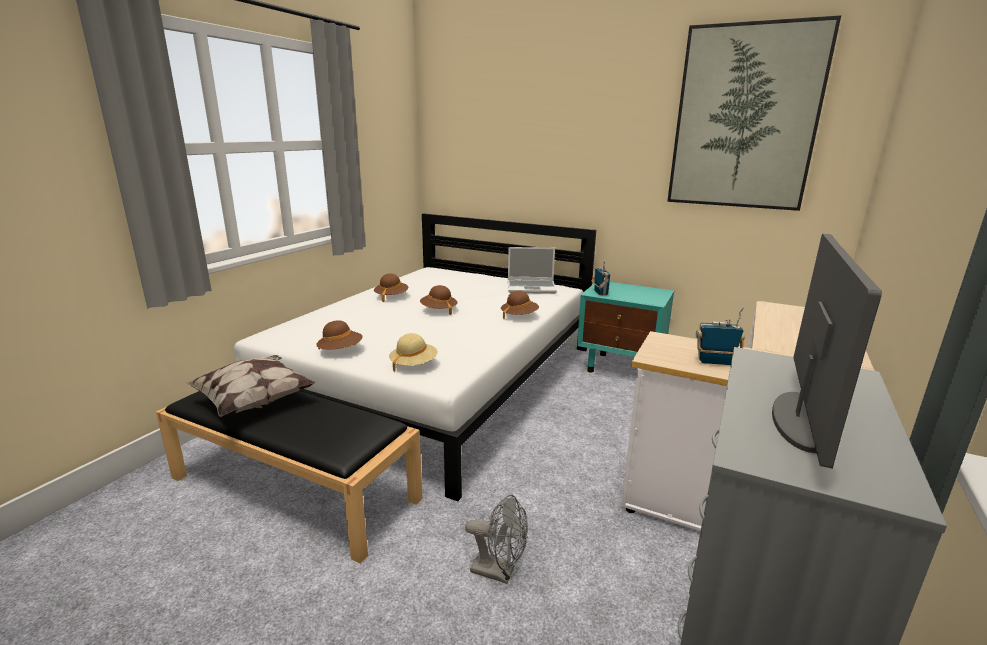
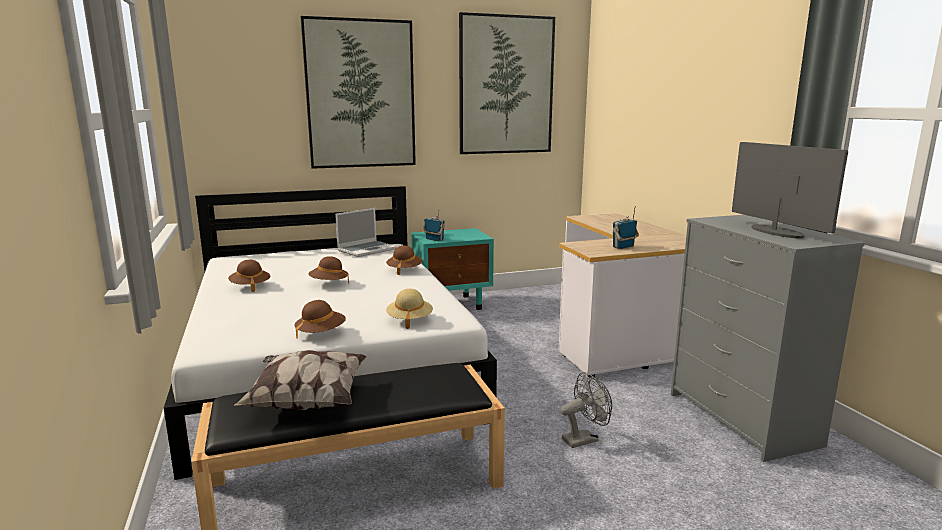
camera: 45 degrees left, 5 degrees down
none -> picture [301,16,416,169]

